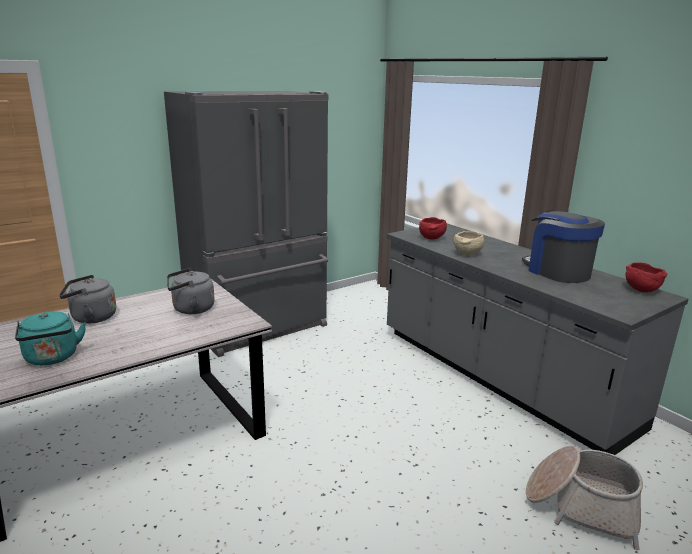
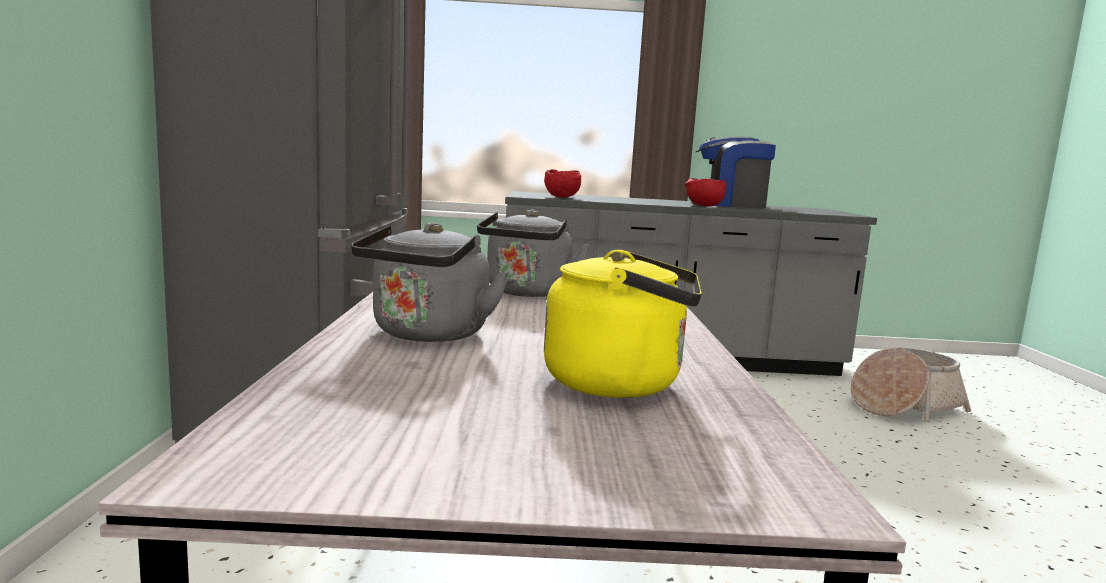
camera: 55 degrees left, 10 degrees down
turquoise kettle [15,312,86,365] -> yellow kettle [544,250,702,398]
beige bowl [454,231,484,255] -> none
red bowl [626,262,667,293] -> red bowl moved to [685,178,727,207]

